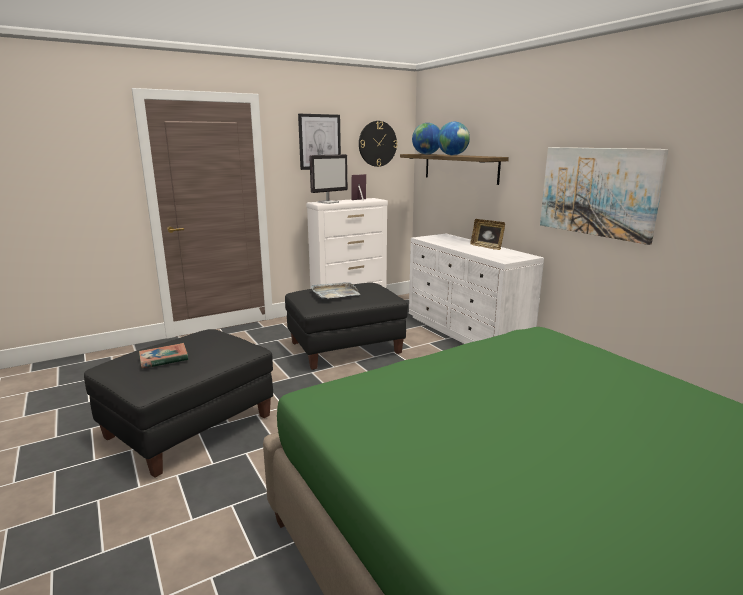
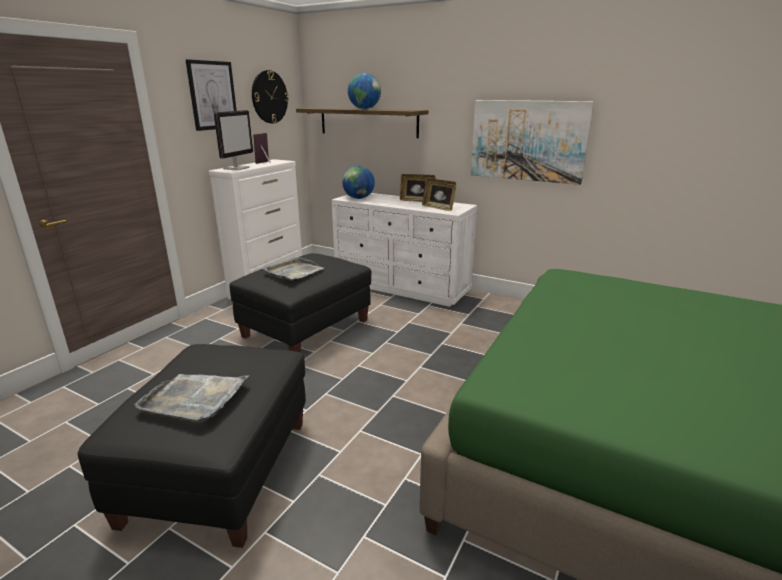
camera: 30 degrees left, 5 degrees up
book [139,343,188,369] -> grey tray [134,374,250,422]
globe [412,123,440,155] -> globe moved to [342,166,375,199]
none -> picture frame [422,178,456,211]

